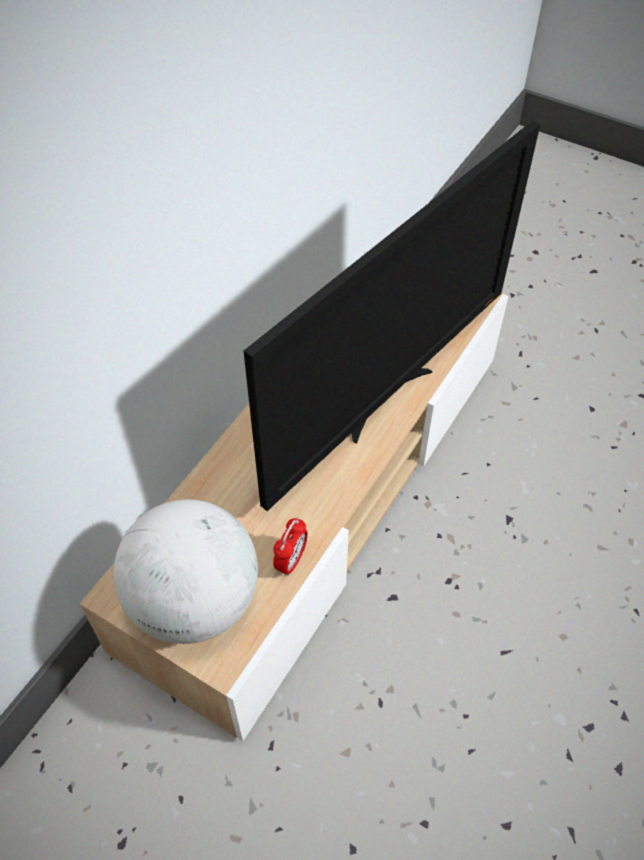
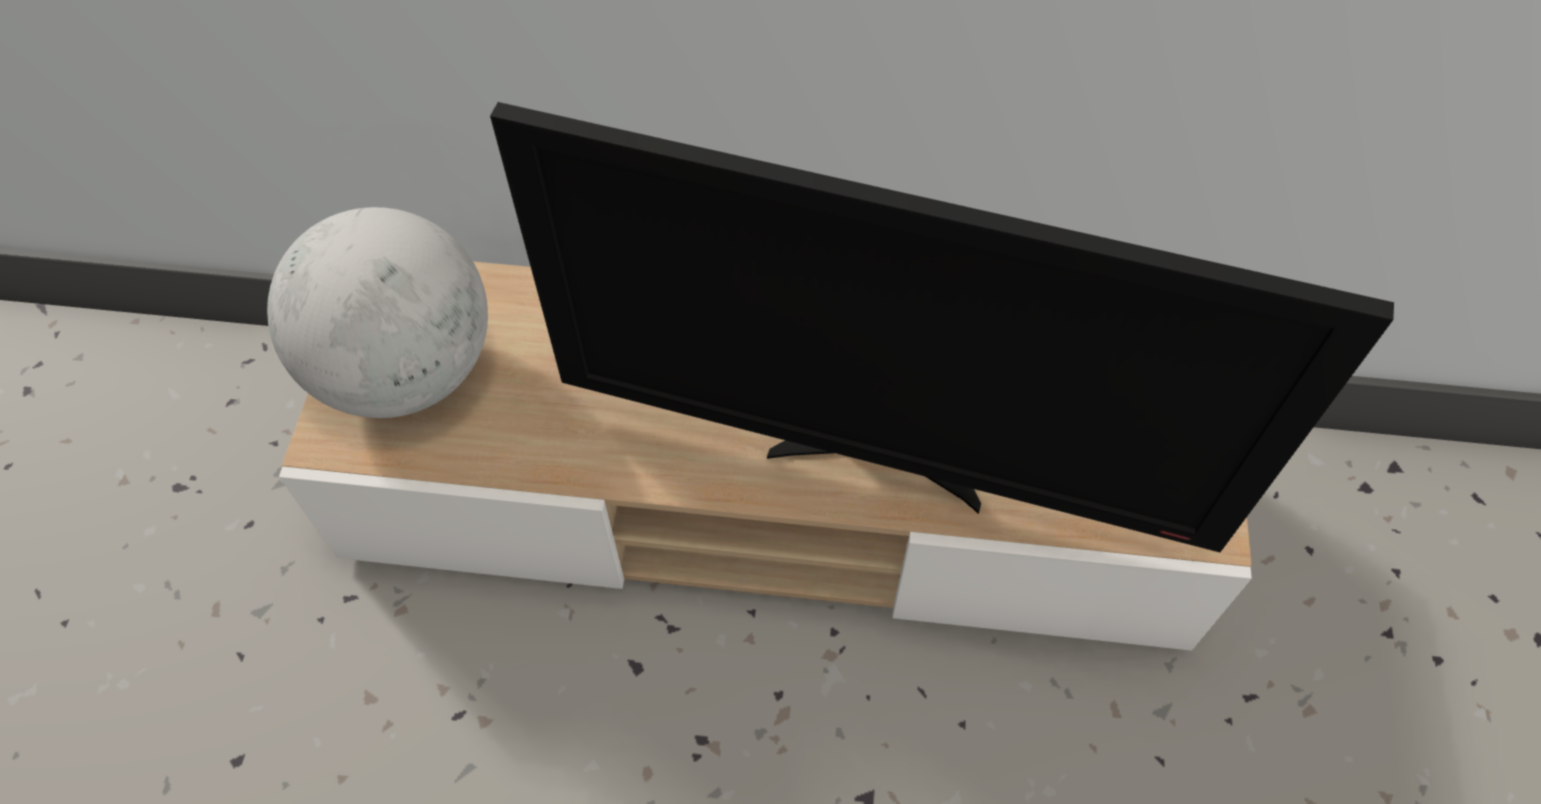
camera: 65 degrees right, 5 degrees up
alarm clock [273,518,308,576] -> none

